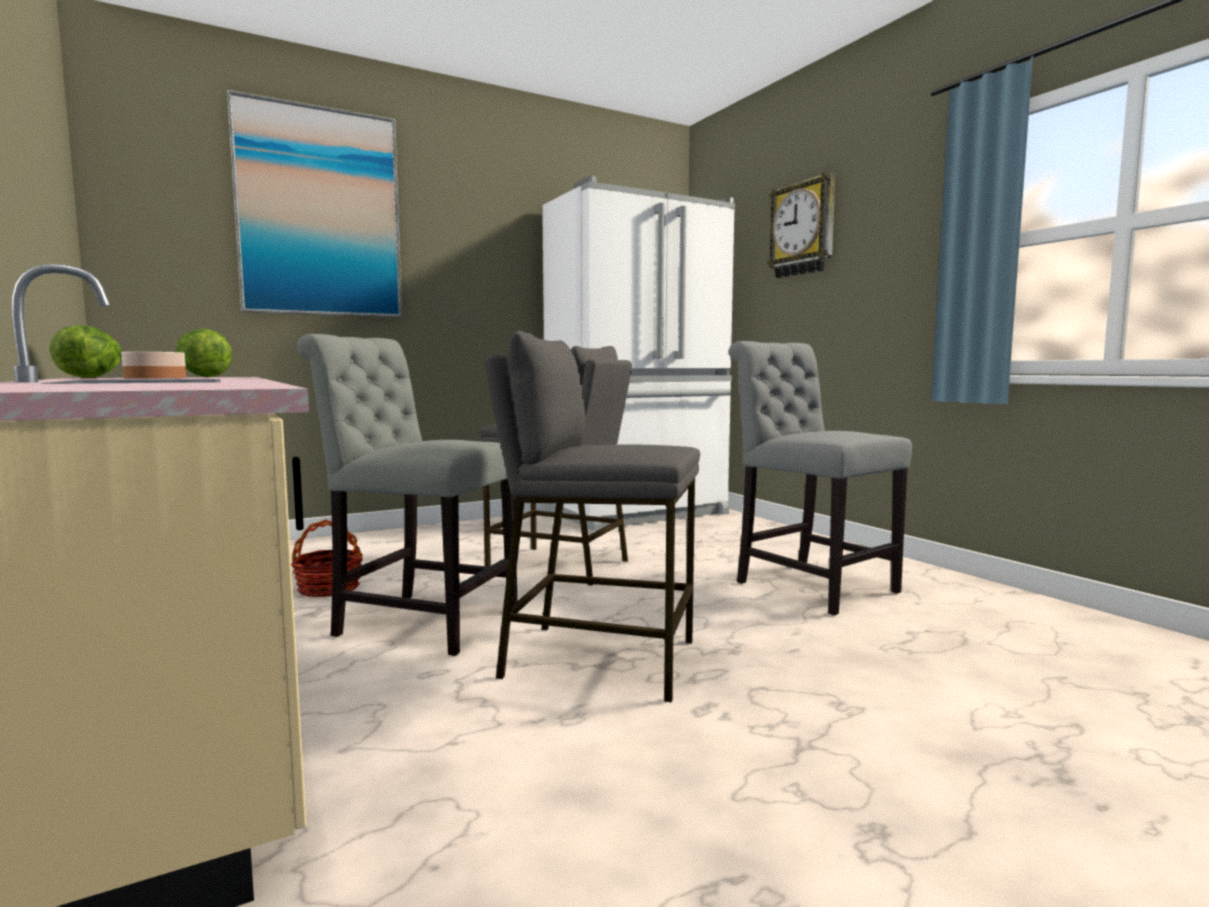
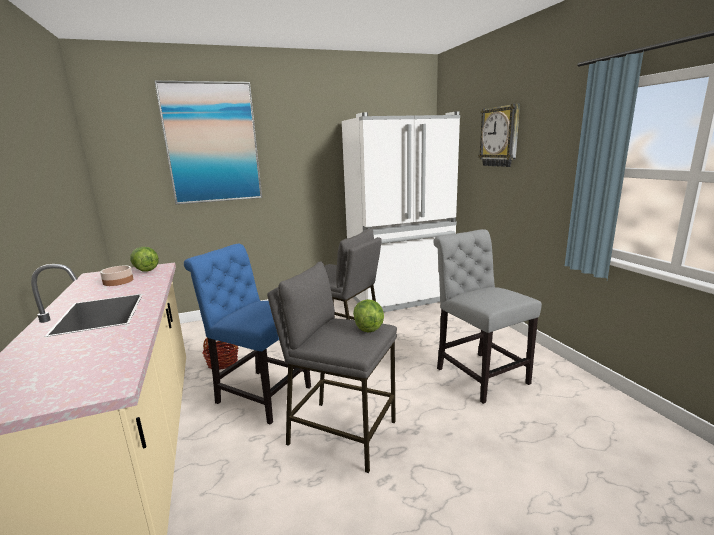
camera: 10 degrees right, 10 degrees up
lettuce [49,325,122,378] -> lettuce moved to [353,299,384,333]
grey chair [297,334,517,656] -> blue chair [184,244,311,425]

